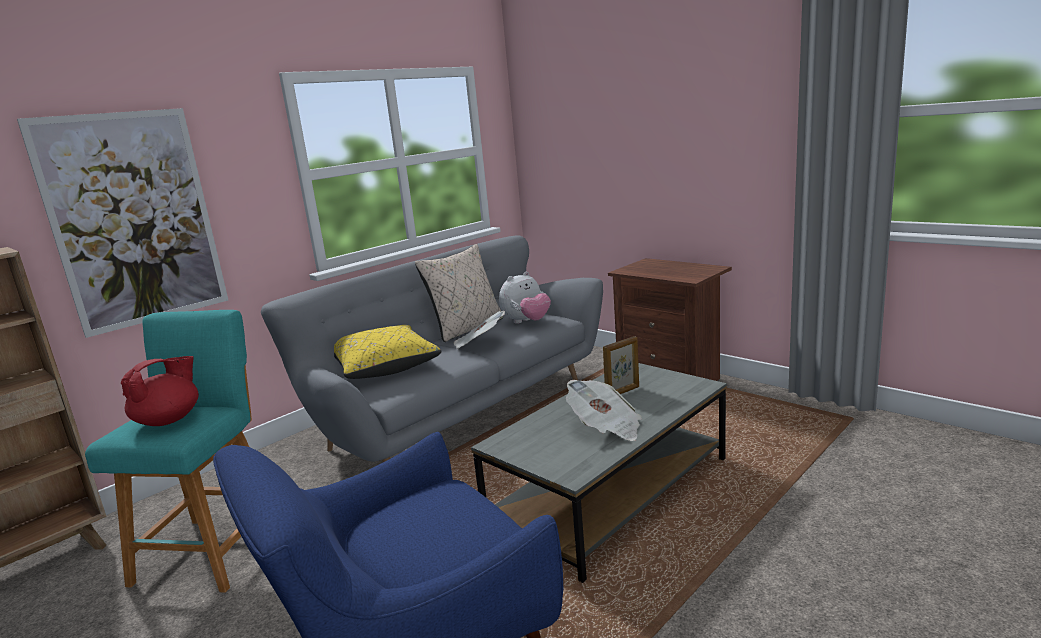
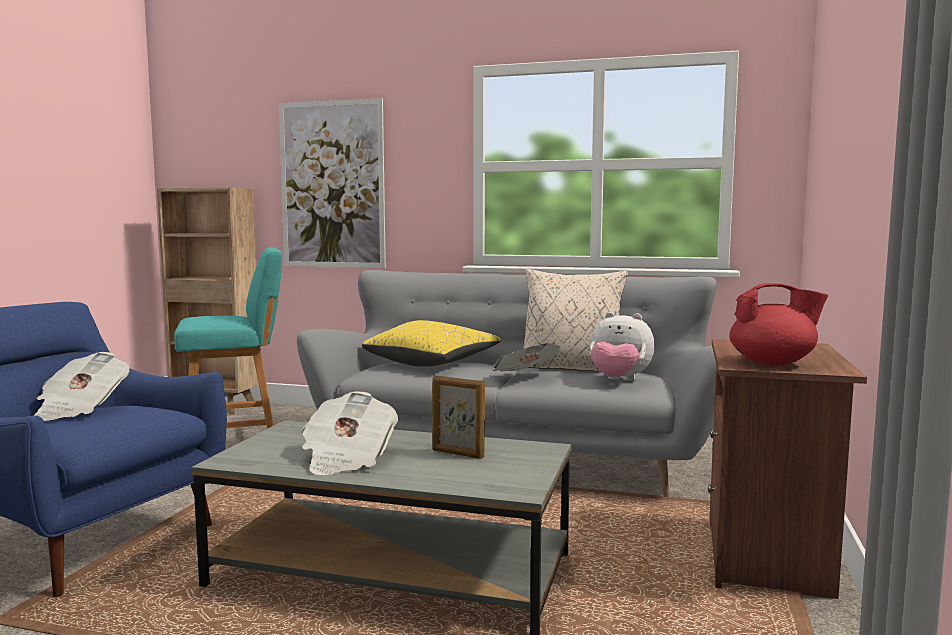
camera: 60 degrees right, 10 degrees down
red teapot [121,356,199,426] -> red teapot moved to [729,283,828,365]
none -> newspaper [34,352,130,421]

